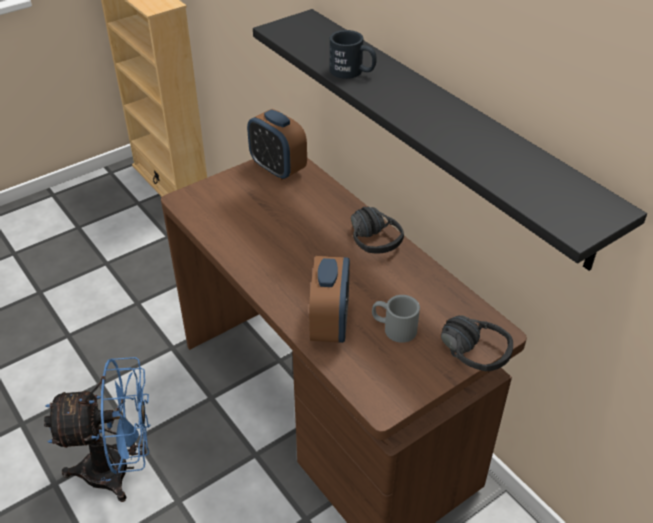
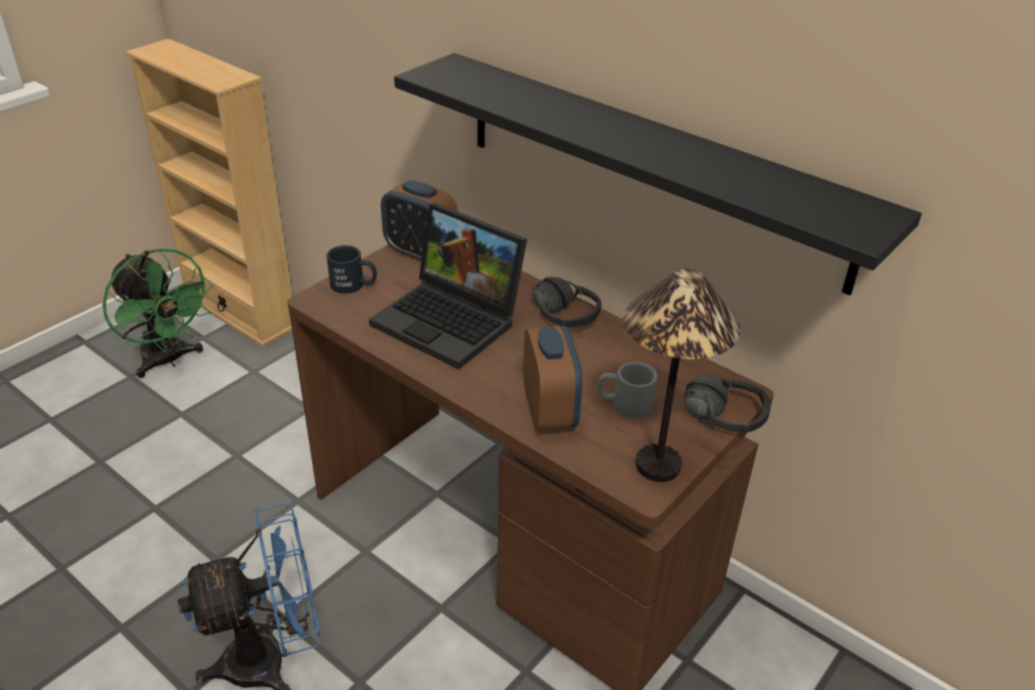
camera: 15 degrees left, 5 degrees down
black mug [330,30,377,79] -> black mug moved to [326,245,377,294]
none -> green fan [102,248,213,378]
none -> laptop [369,203,527,369]
none -> table lamp [623,269,741,482]

